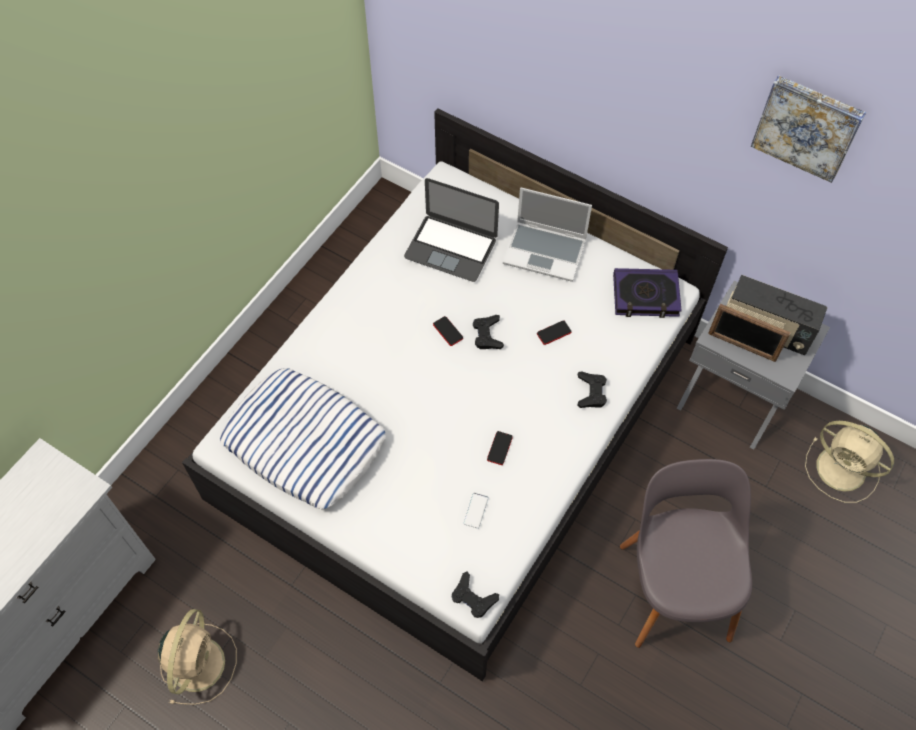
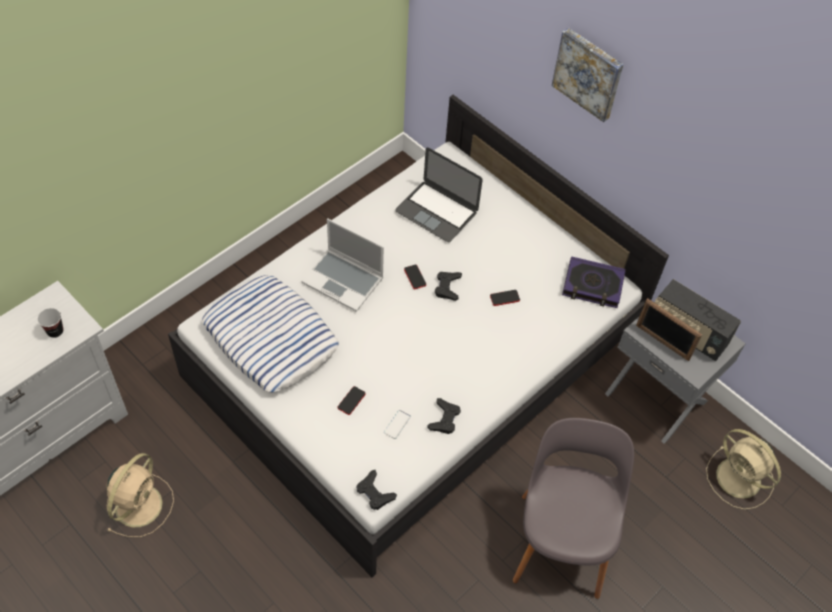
camera: 10 degrees right, 5 degrees down
phone [487,431,513,465] -> phone moved to [338,386,366,415]
laptop [503,188,592,282] -> laptop moved to [301,219,384,312]
black game controller [577,371,607,408] -> black game controller moved to [427,398,461,434]
picture [751,75,866,183] -> picture moved to [552,28,624,122]
none -> cup [37,308,64,338]

